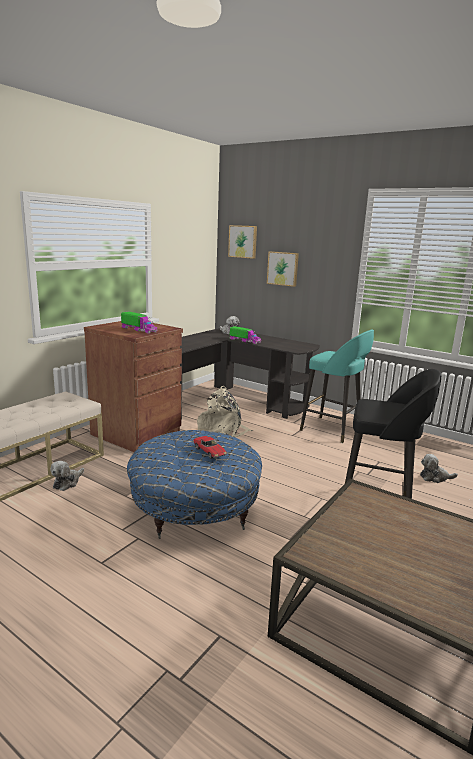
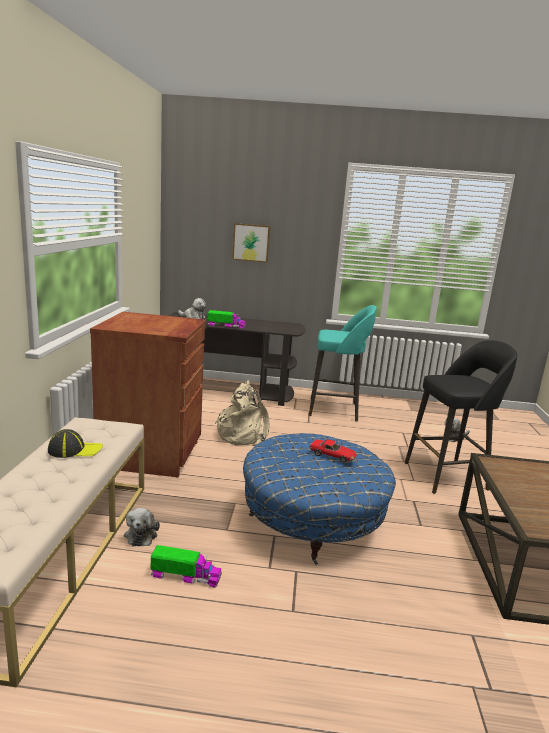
camera: 30 degrees left, 0 degrees up
toy truck [121,312,157,334] -> toy truck moved to [151,545,222,588]
picture [228,225,257,259] -> none
none -> cap [48,429,103,458]

